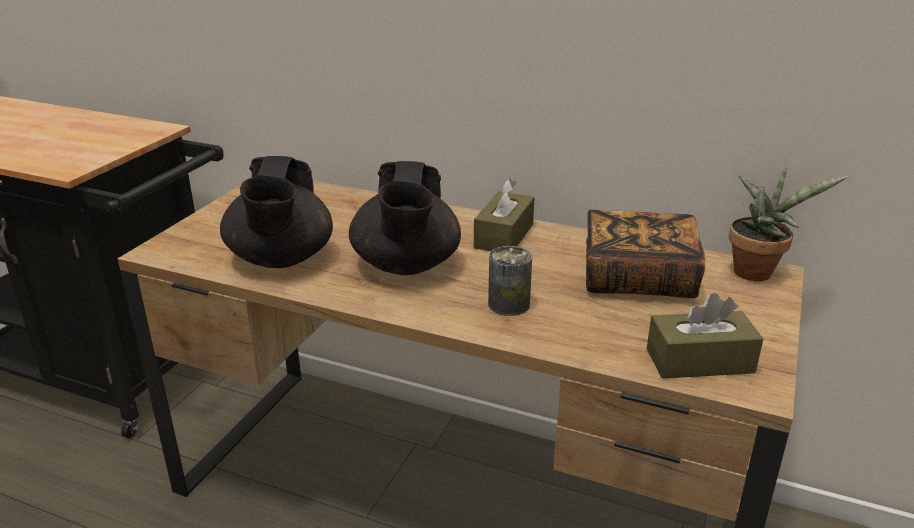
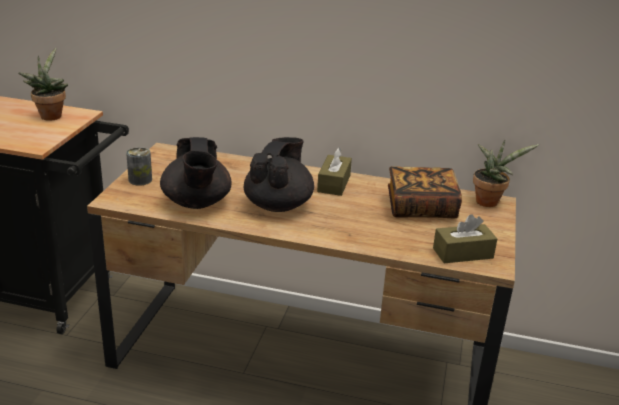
camera: 10 degrees left, 0 degrees up
black teapot [349,161,461,275] -> black teapot turned 150 degrees counterclockwise [244,137,314,212]
can [488,246,532,316] -> can moved to [126,147,152,186]
none -> potted plant [18,48,68,121]

